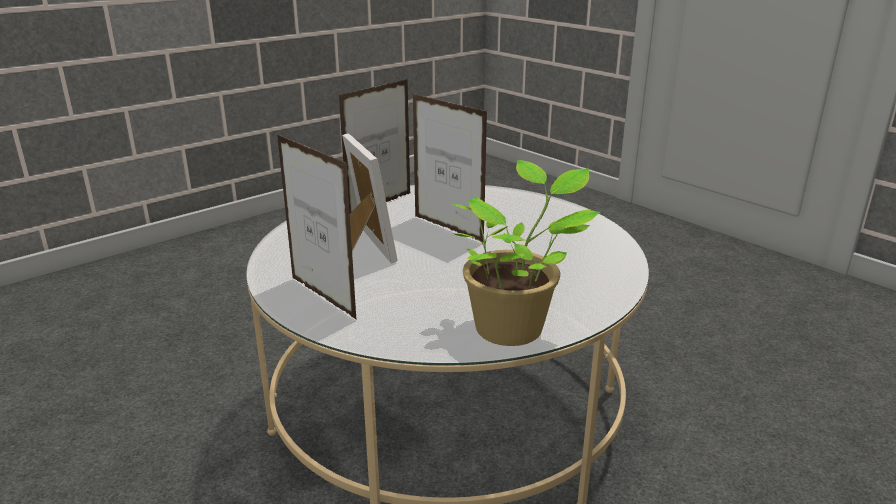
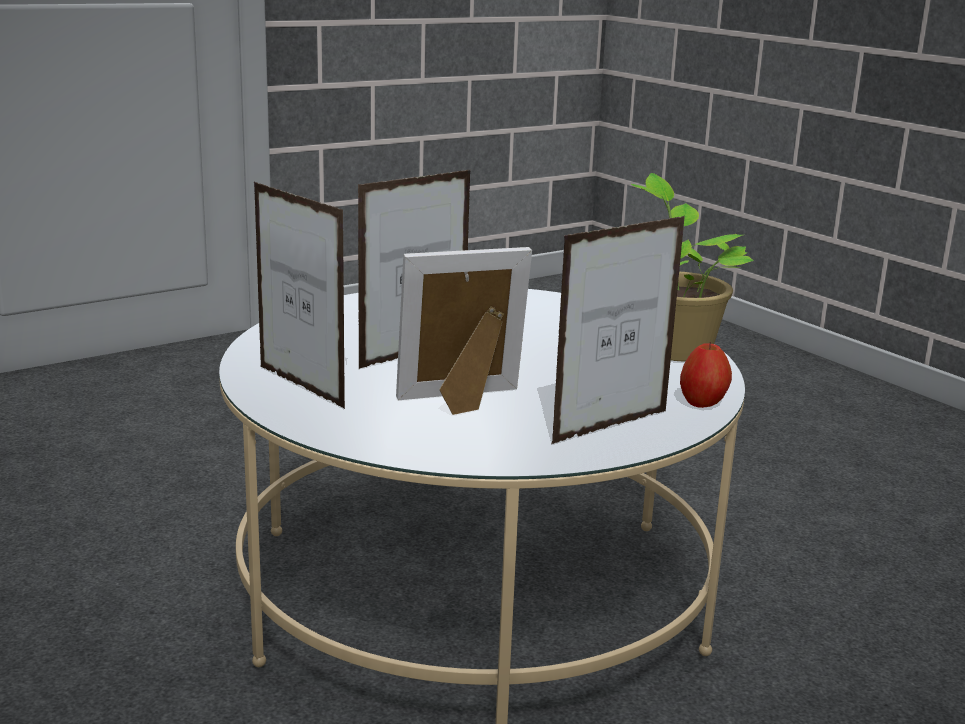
camera: 85 degrees left, 5 degrees down
none -> apple [680,342,732,408]

